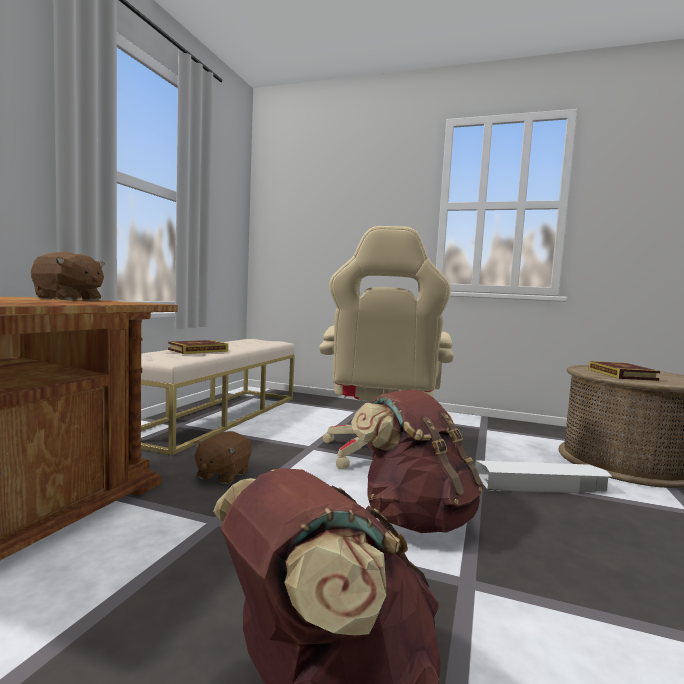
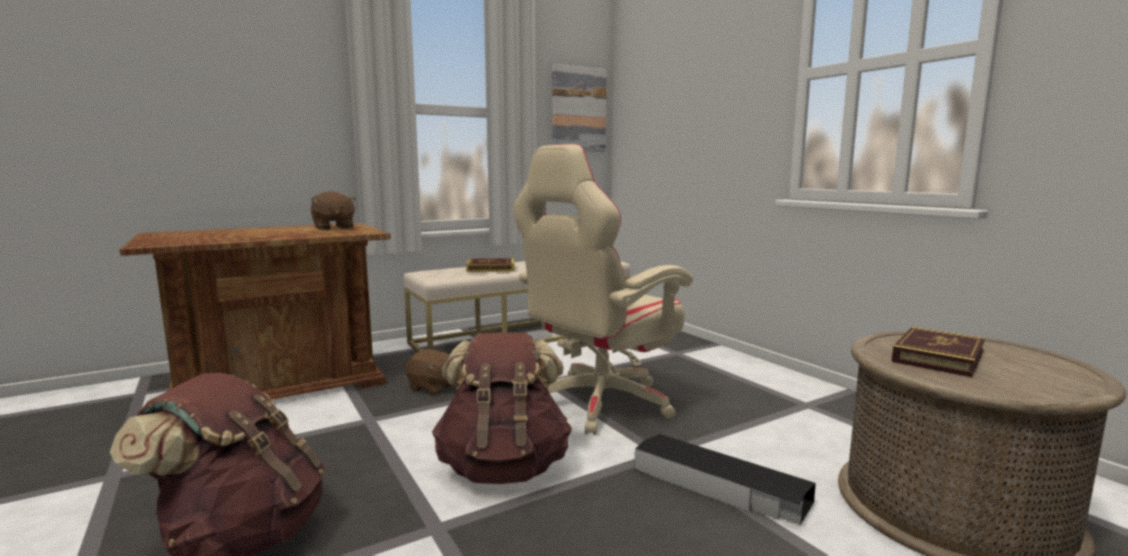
camera: 40 degrees right, 5 degrees up
brown plush toy [194,431,252,484] -> brown plush toy turned 120 degrees counterclockwise [405,349,454,395]
white storage box [475,460,613,493] -> black storage box [634,434,816,525]
none -> picture [552,64,607,152]

